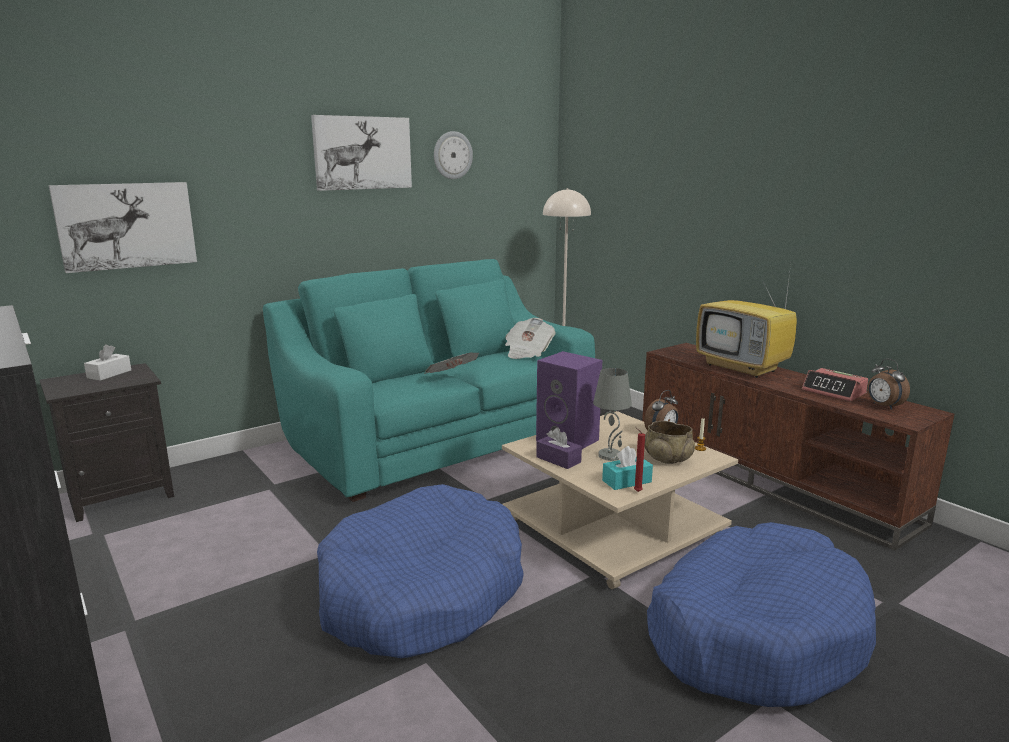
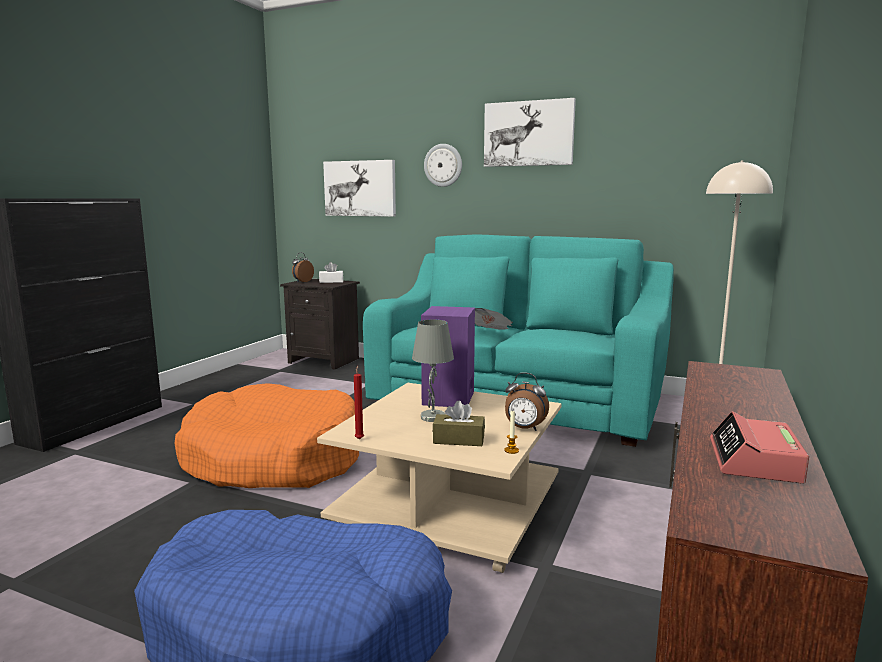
camera: 60 degrees right, 5 degrees down
blue dog bed [317,484,524,658] -> orange dog bed [175,383,359,488]
wall clock [434,131,473,179] -> wall clock moved to [424,144,462,187]
newspaper [505,318,555,359] -> none
purple tissue box [536,428,582,469] -> none
turquoise tissue box [602,446,653,490] -> none
beige bowl [645,421,695,464] -> brown tissue box [433,401,485,446]
television [696,265,797,378] -> none
alarm clock [867,358,910,410] -> alarm clock moved to [292,252,314,282]

